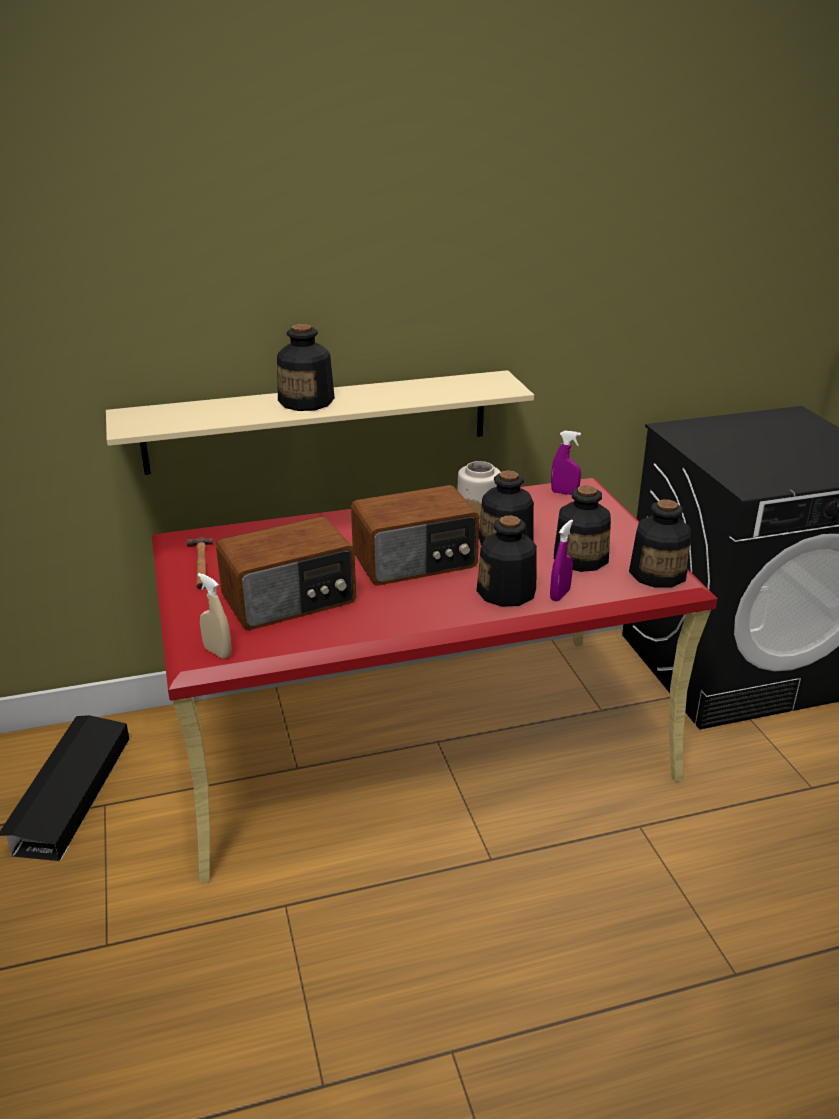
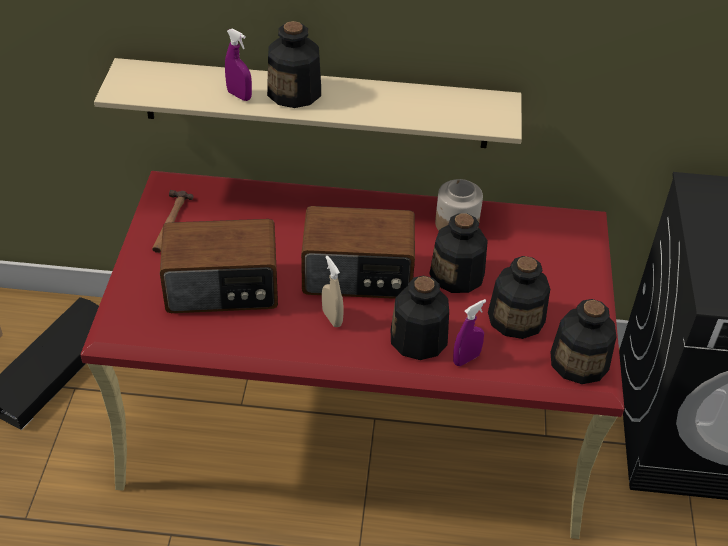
camera: 20 degrees right, 15 degrees up
beige spray bottle [198,573,232,659] -> beige spray bottle moved to [322,256,344,327]
purple spray bottle [551,431,581,495] -> purple spray bottle moved to [225,29,252,101]

